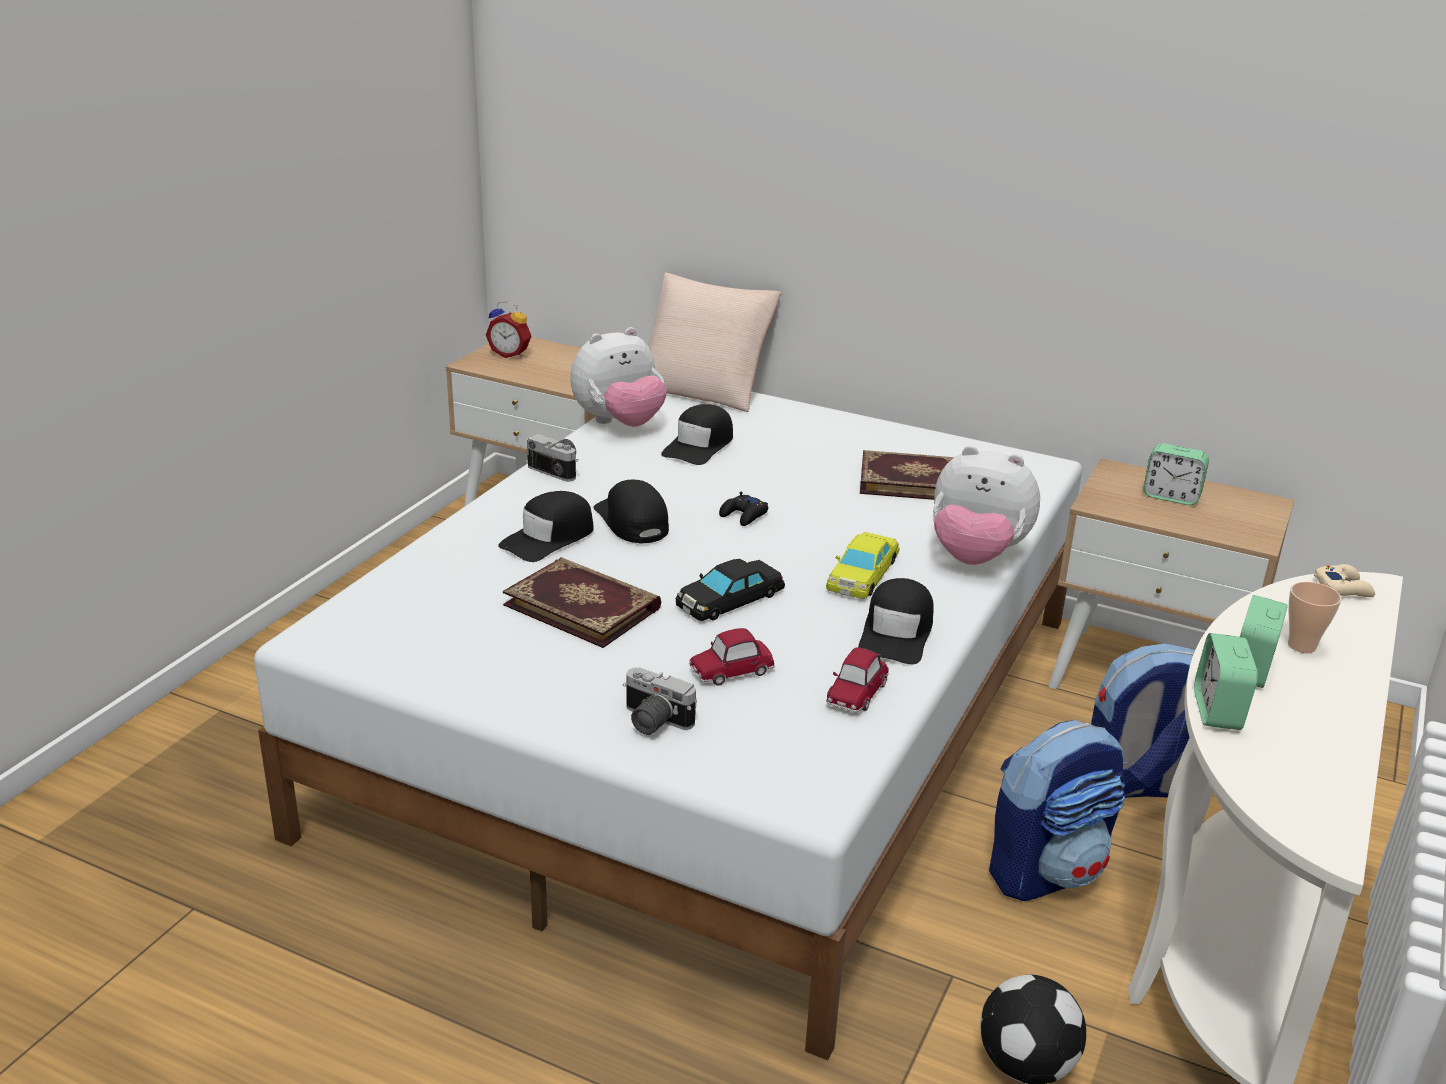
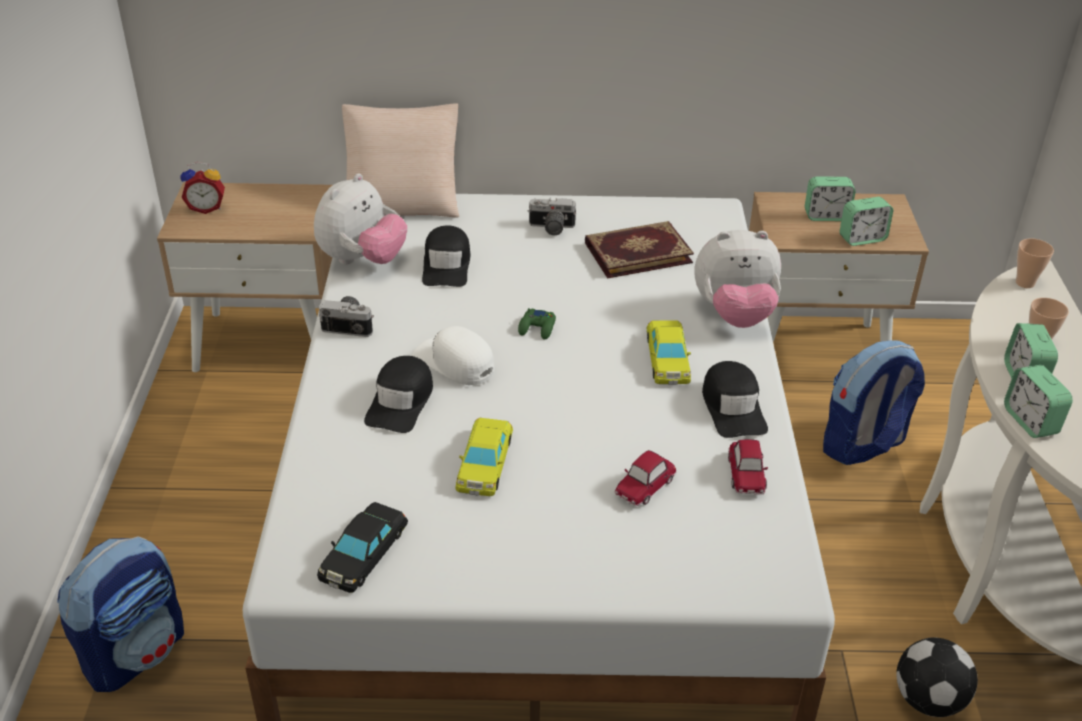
camera: 25 degrees left, 10 degrees up
book [503,558,661,648] -> yellow toy car [455,418,513,496]
black cap [593,480,669,543] -> white cap [412,326,495,385]
camera [623,667,697,735] -> camera moved to [528,198,576,235]
black toy car [676,559,785,621] -> black toy car moved to [317,502,408,593]
black game controller [719,491,768,526] -> green game controller [518,308,556,340]
backpack [989,720,1125,901] -> backpack moved to [57,536,184,692]
beige game controller [1314,564,1375,597] -> cup [1016,238,1054,288]
none -> alarm clock [839,197,893,246]

